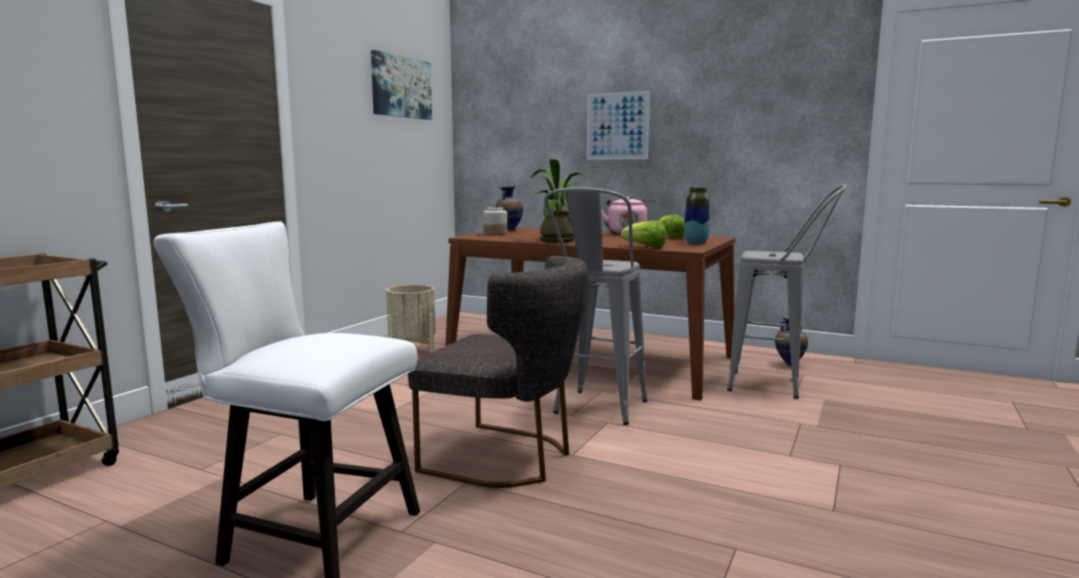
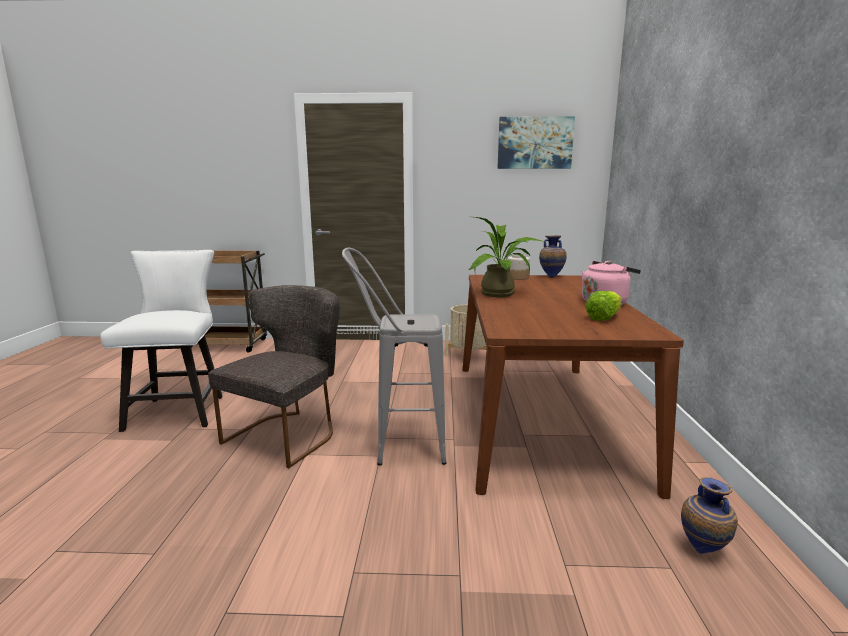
camera: 65 degrees right, 5 degrees up
grey chair [408,256,588,488] -> grey chair turned 150 degrees counterclockwise [208,285,340,468]
picture [587,91,650,160] -> none
lettuce [621,221,667,248] -> none
vase [684,187,710,244] -> none
grey stool [727,184,847,399] -> none

